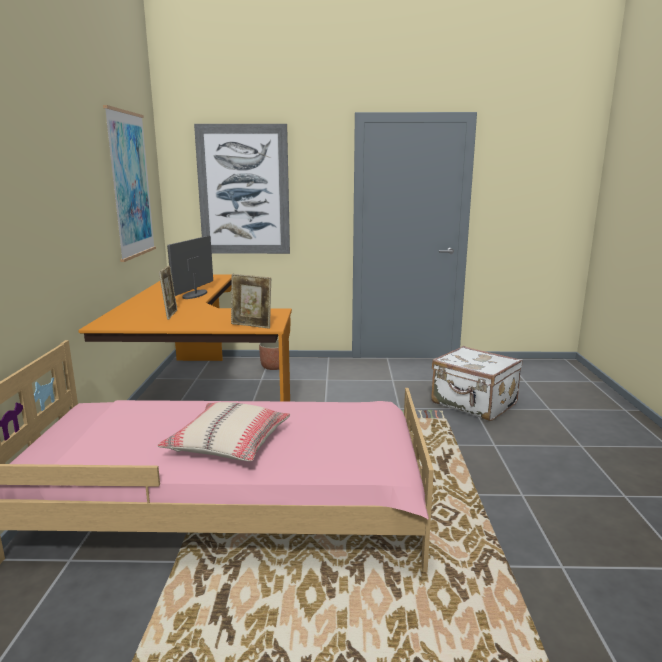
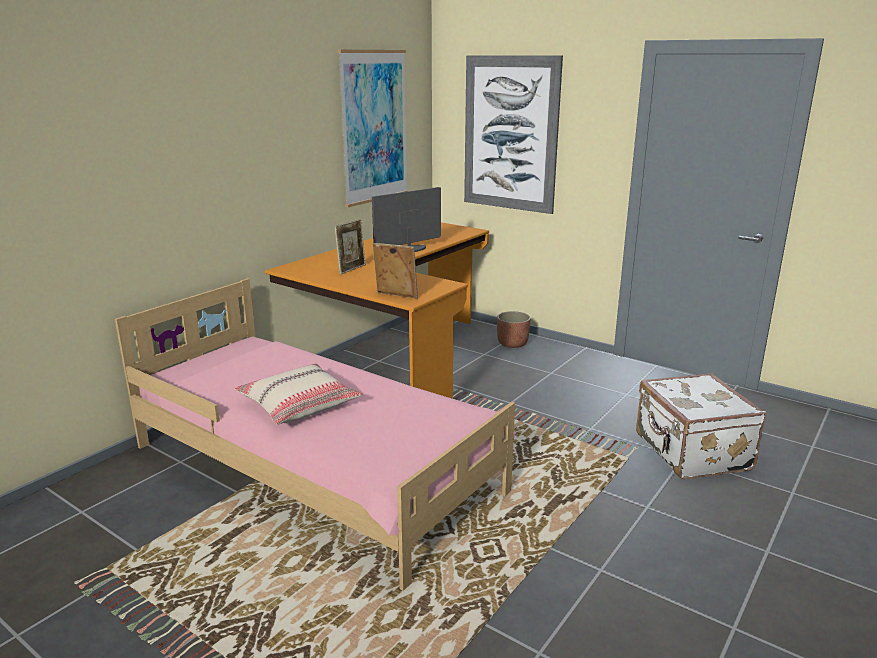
camera: 35 degrees right, 5 degrees up
picture frame [231,274,271,329] -> picture frame turned 150 degrees clockwise [372,243,418,298]

